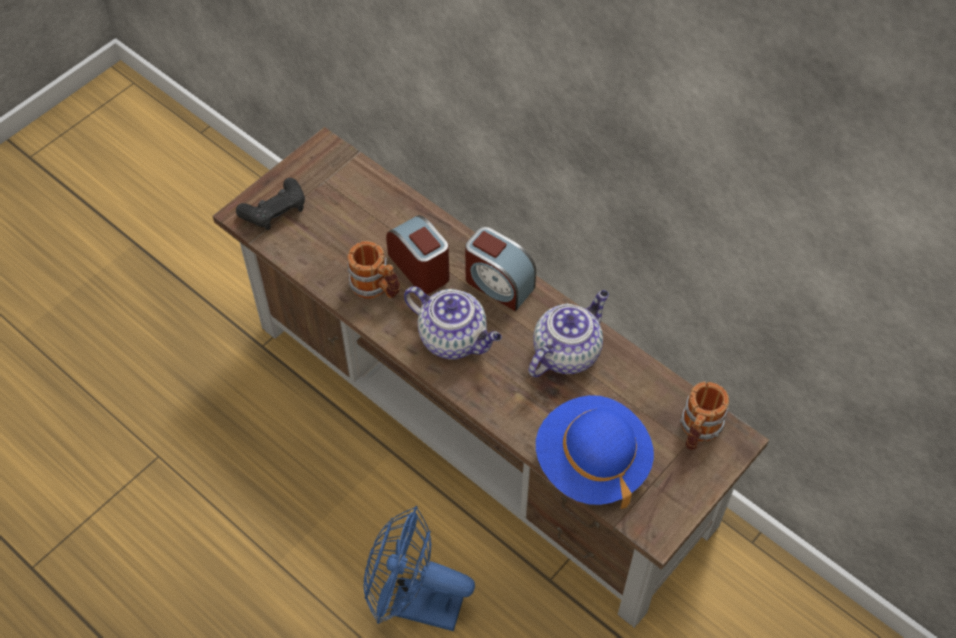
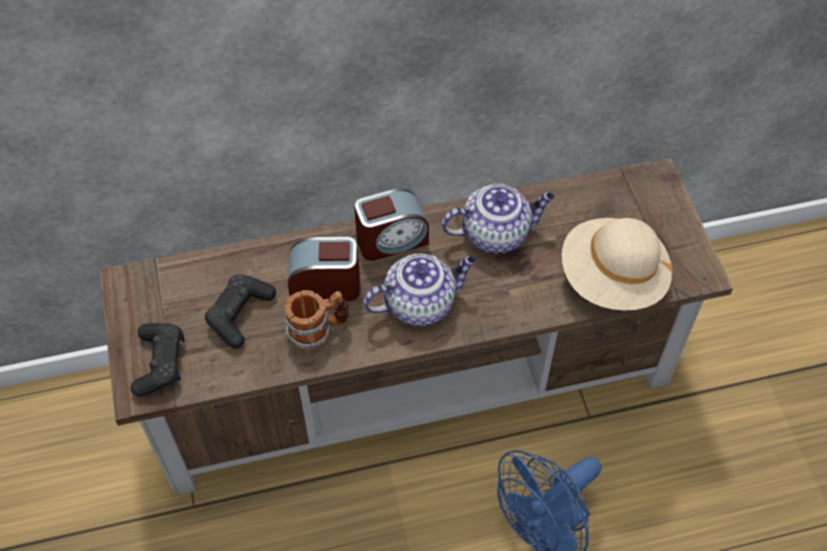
camera: 55 degrees left, 0 degrees up
teapot [528,290,609,377] -> teapot turned 90 degrees clockwise [441,184,555,254]
blue hat [536,395,654,509] -> beige hat [562,218,673,311]
mug [680,381,729,450] -> none
none -> black game controller [205,275,276,348]

